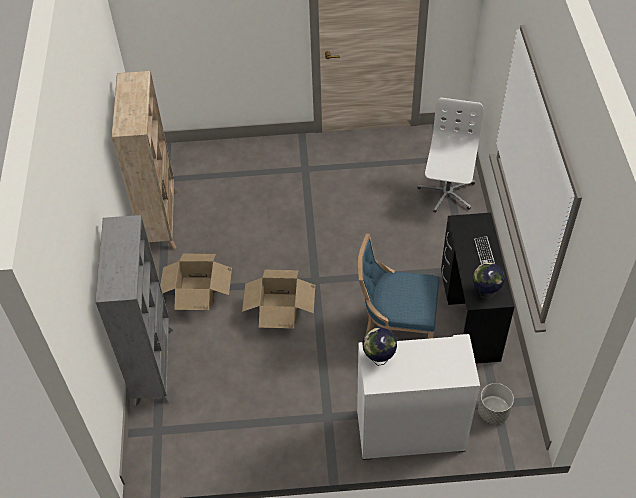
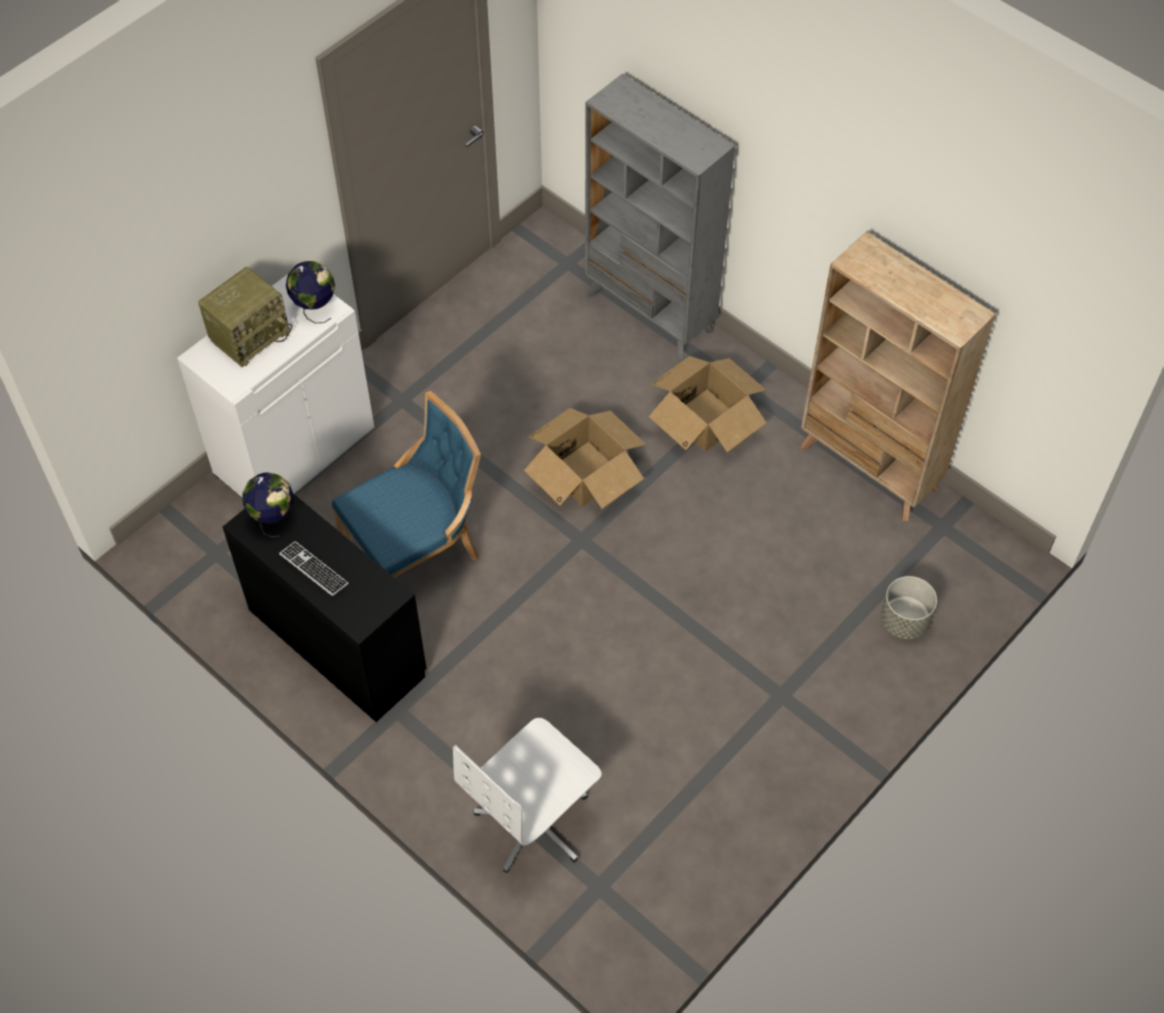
camera: 135 degrees right, 5 degrees up
white office chair [417,98,484,213] -> white office chair turned 75 degrees clockwise [453,718,602,873]
grey planter [478,383,514,424] -> grey planter moved to [881,576,937,639]
none -> radio [198,267,293,367]

